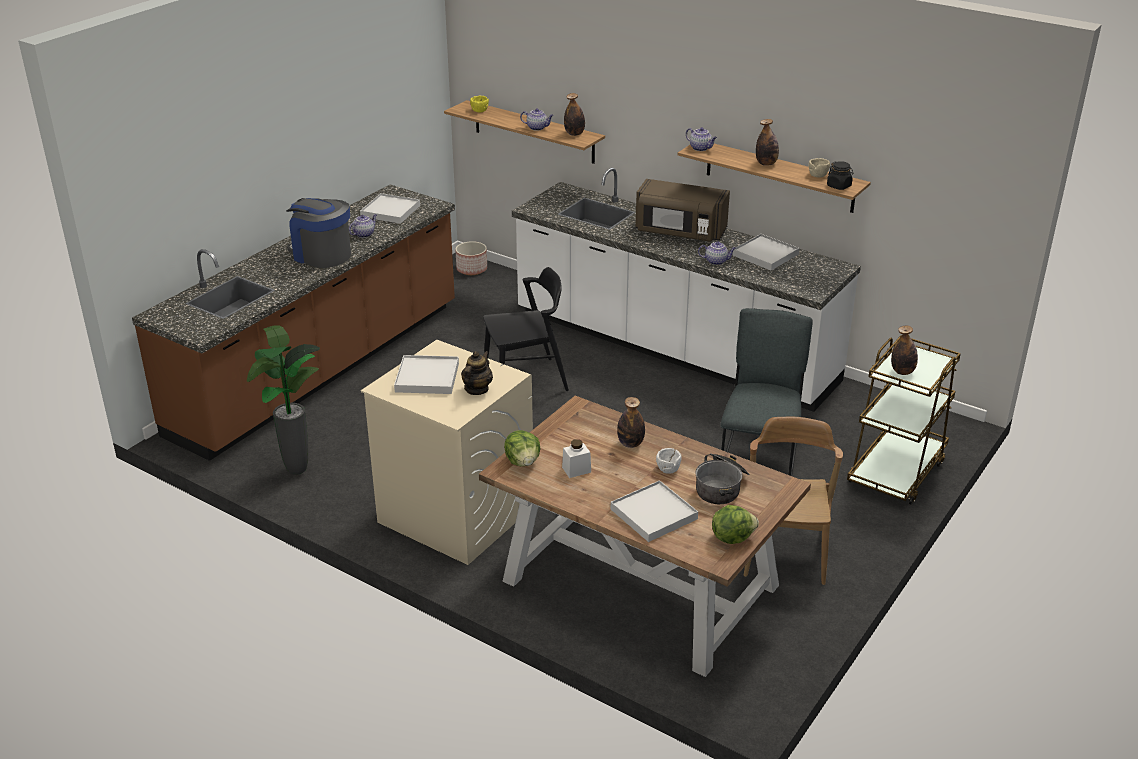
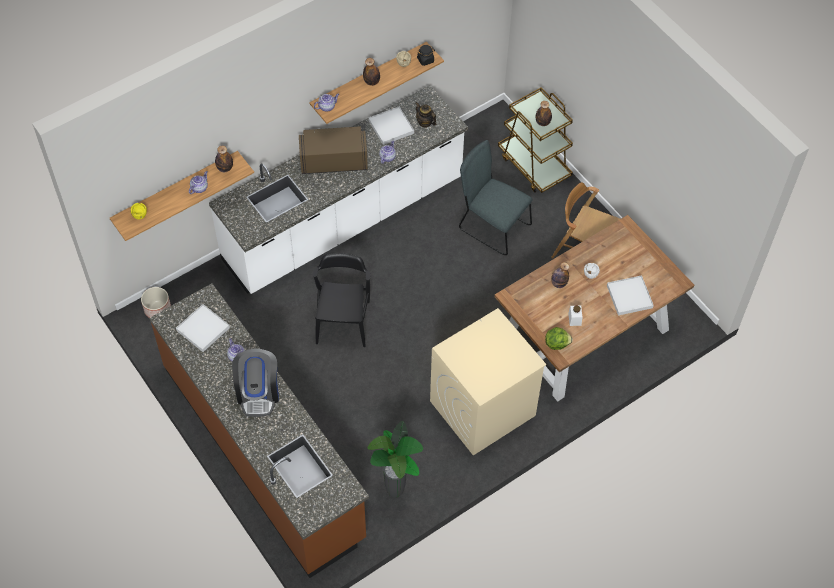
camera: 70 degrees left, 25 degrees up
coffee machine [286,198,351,268] -> coffee machine turned 60 degrees counterclockwise [232,349,279,417]
white tray [394,355,459,394] -> none
teapot [461,351,493,395] -> teapot moved to [416,102,436,128]
brown microwave [636,179,730,242] -> brown microwave turned 135 degrees counterclockwise [299,126,368,174]
cooking pot [696,453,750,504] -> none
lettuce [712,505,759,544] -> none

